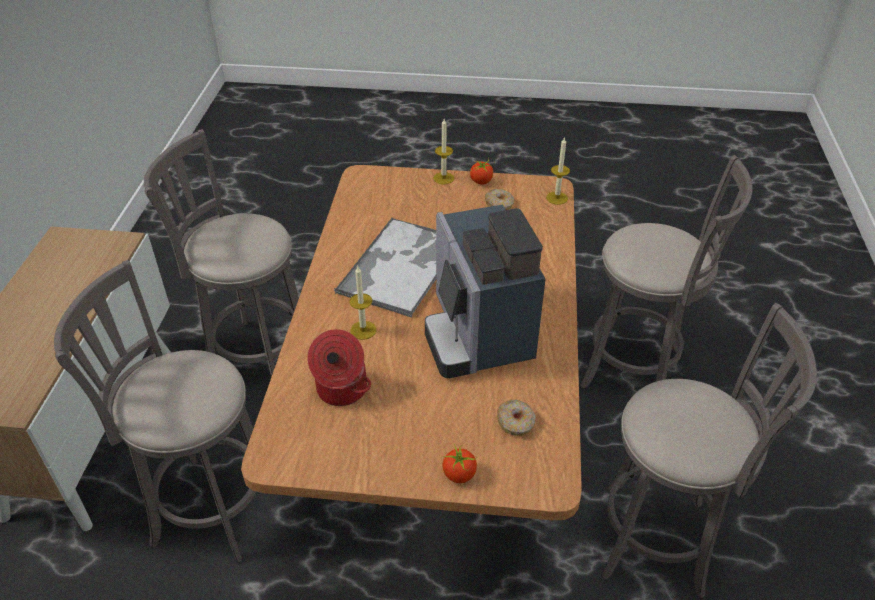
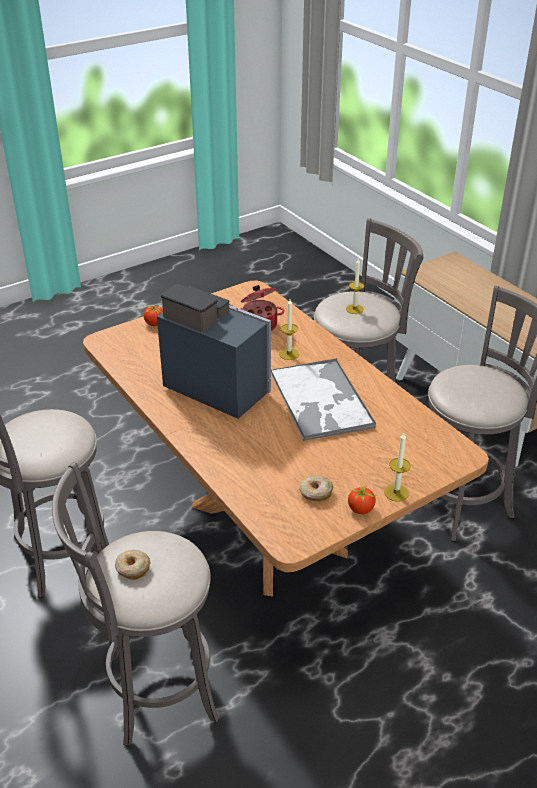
camera: 140 degrees right, 5 degrees down
donut [497,400,536,436] -> donut moved to [115,550,151,580]
candle [546,137,570,205] -> candle moved to [346,258,364,314]

